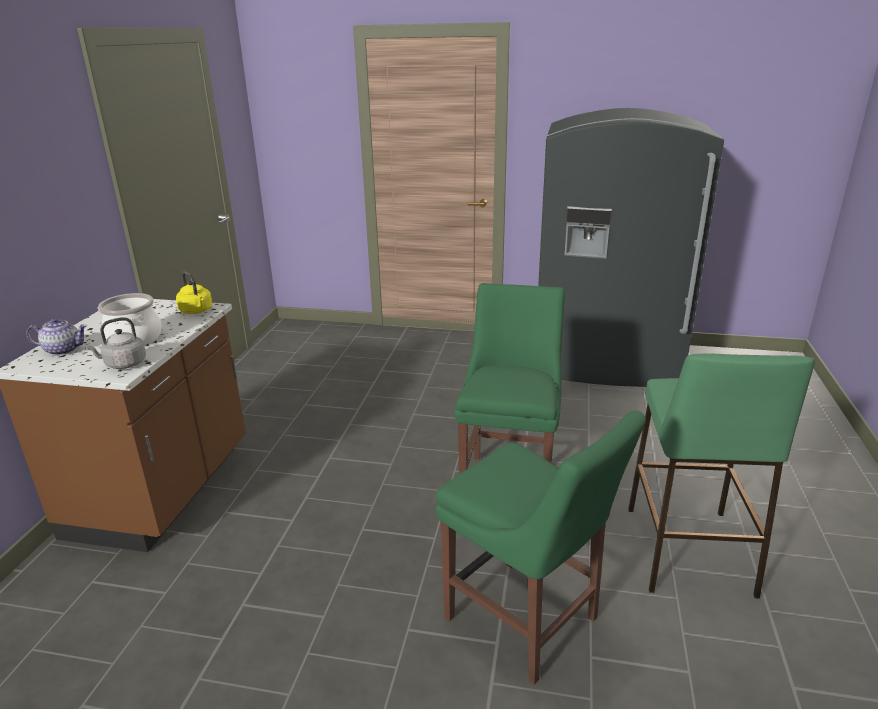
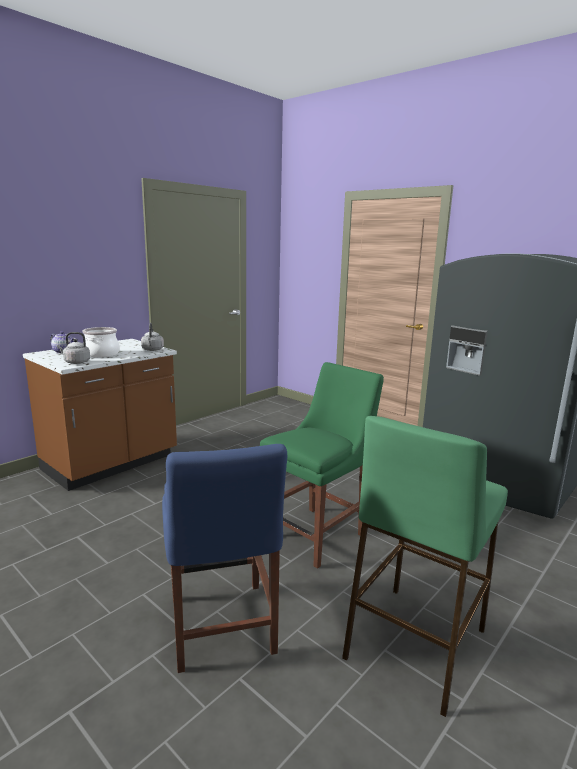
camera: 30 degrees right, 10 degrees down
yellow kettle [176,271,212,314] -> grey kettle [141,323,164,351]
green chair [435,410,646,685] -> blue chair [162,444,287,673]

